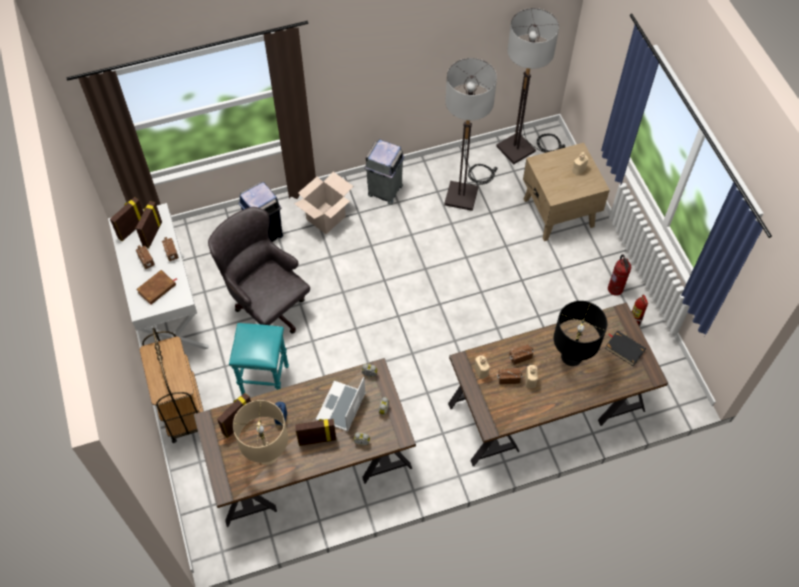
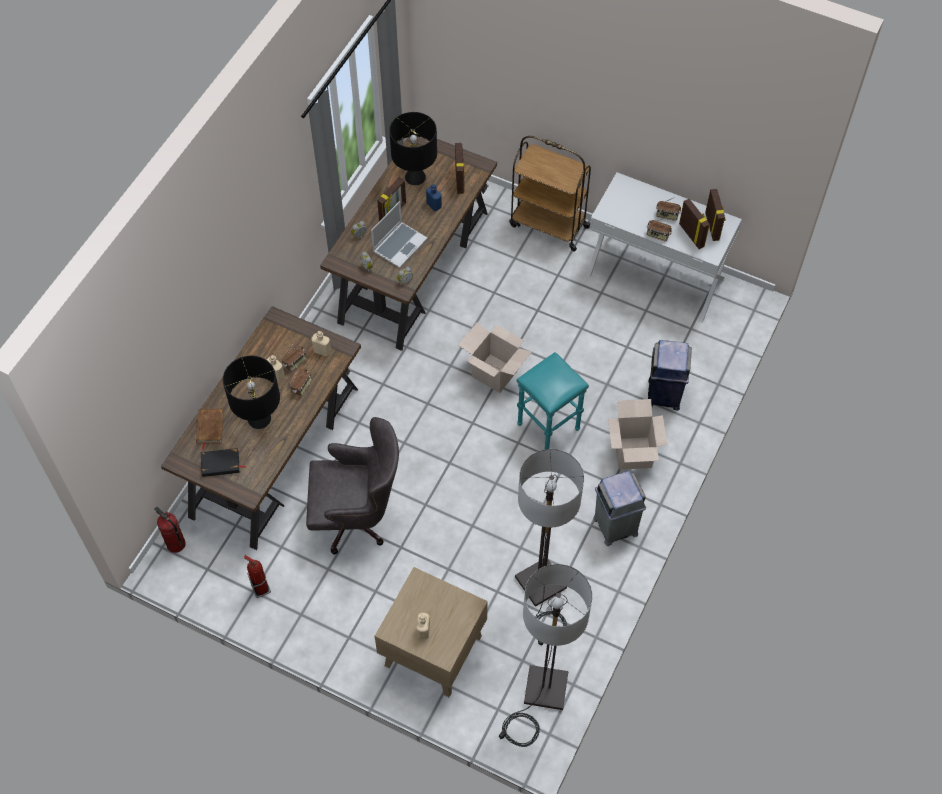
camera: 135 degrees right, 0 degrees up
brown book [136,270,177,305] -> brown book moved to [196,409,224,450]
grey office chair [208,207,310,333] -> grey office chair moved to [306,417,399,554]
turquoise stool [229,323,289,395] -> turquoise stool moved to [517,352,589,449]
beige table lamp [233,400,288,465] -> black table lamp [389,112,437,185]
laptop [316,377,366,432] -> laptop turned 60 degrees clockwise [371,201,428,268]
fire extinguisher [608,254,631,296] -> fire extinguisher moved to [154,507,186,553]
none -> cardboard box [459,323,532,393]

